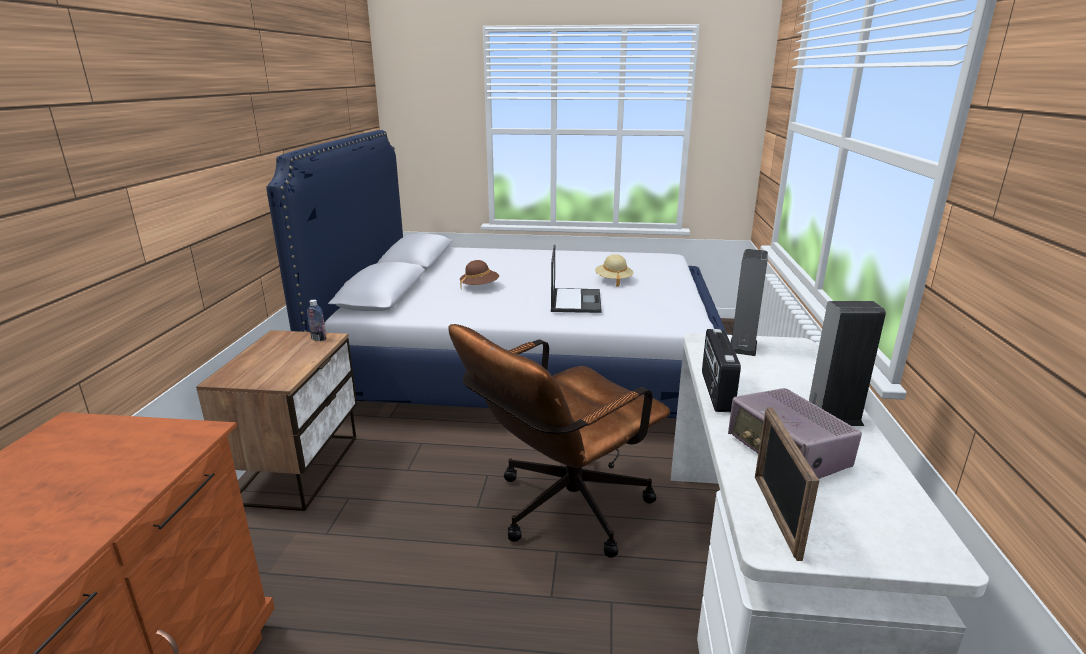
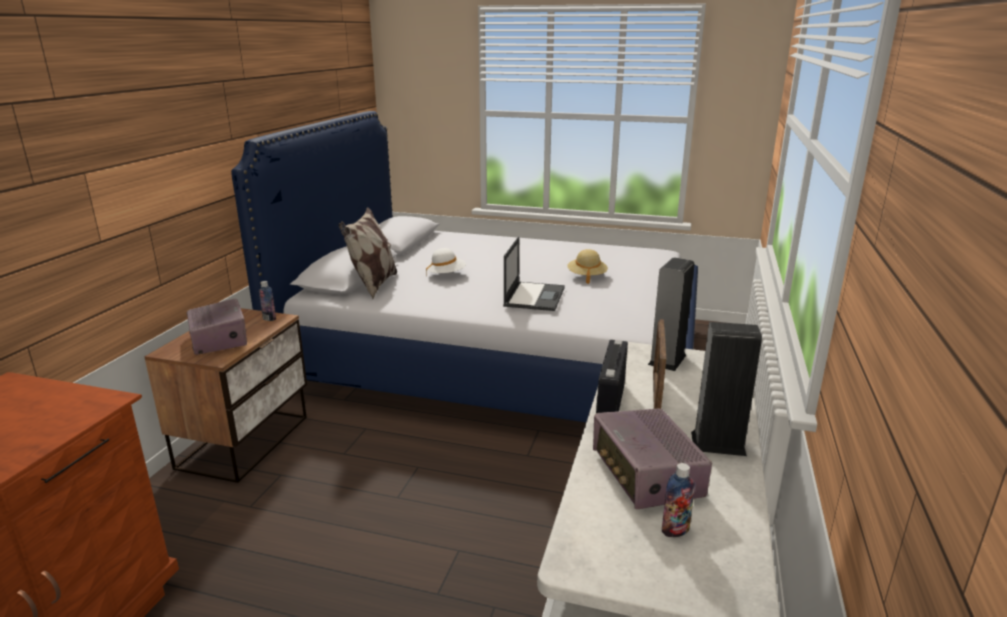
camera: 10 degrees right, 0 degrees up
brown office chair [449,324,670,558] -> none
brown hat [460,260,499,289] -> white hat [426,248,466,276]
picture frame [755,407,819,561] -> picture frame moved to [653,319,666,409]
none -> radio [187,299,247,355]
none -> pillow [339,207,397,299]
none -> bottle [662,463,695,537]

